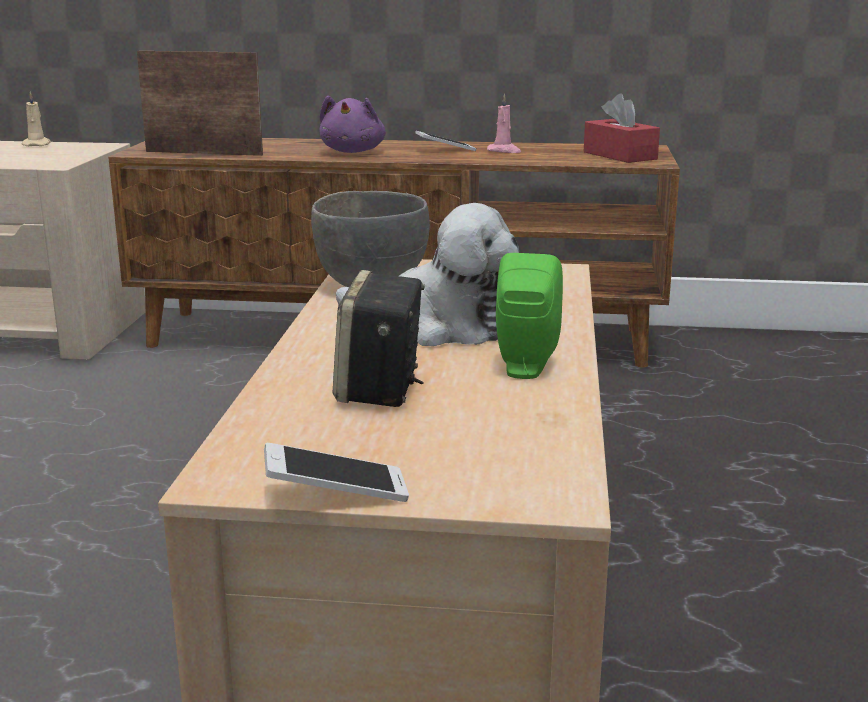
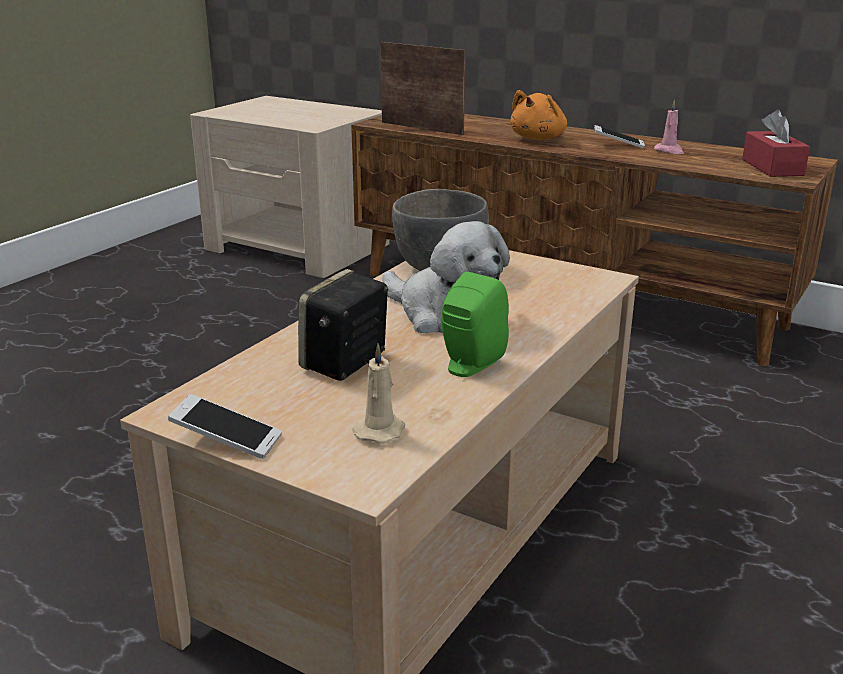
camera: 25 degrees right, 5 degrees up
beige candle [22,92,51,146] -> beige candle moved to [353,344,405,444]
purple plush toy [319,96,386,153] -> orange plush toy [510,90,567,140]

